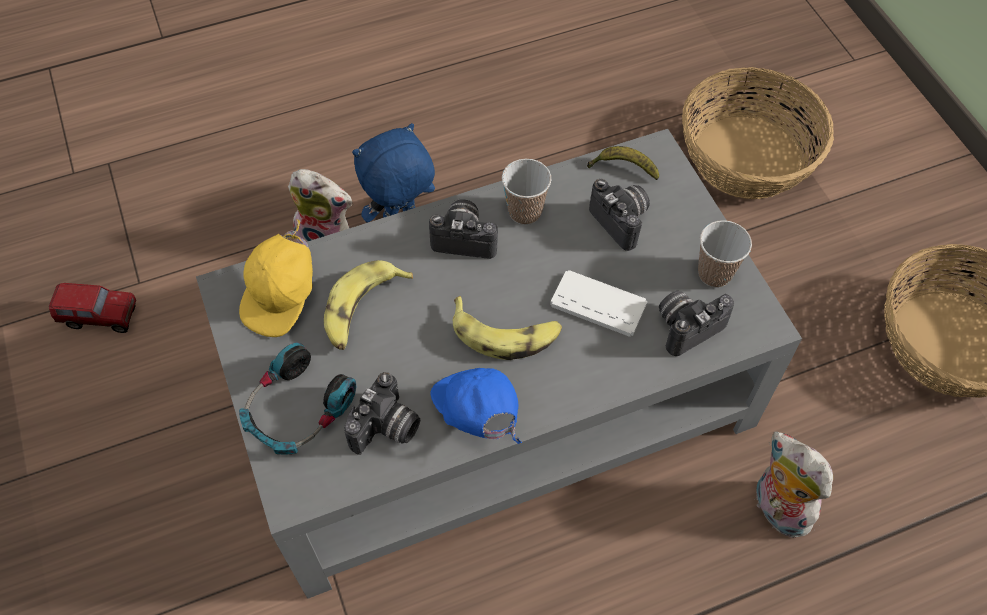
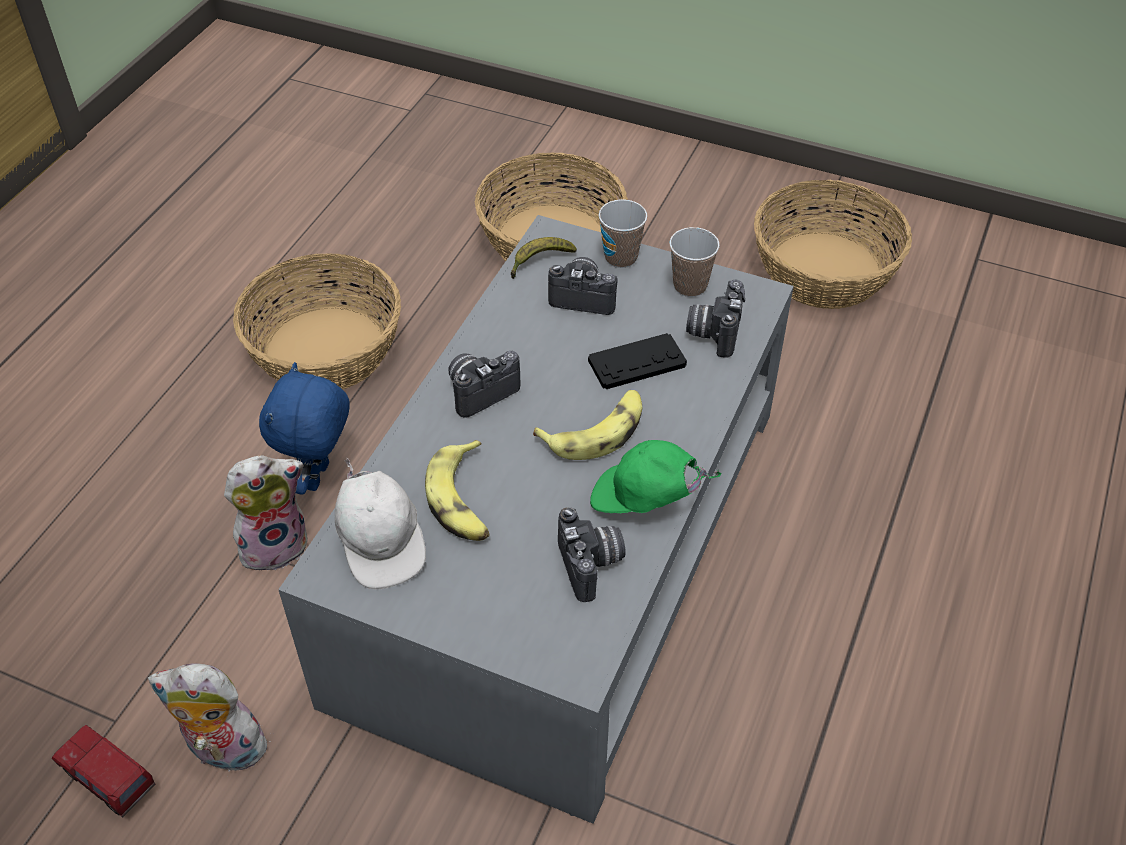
camera: 45 degrees left, 10 degrees down
toy truck [49,283,136,333] -> toy truck turned 105 degrees counterclockwise [52,725,155,817]
yellow cap [239,220,313,337] -> white cap [335,458,426,590]
headphones [239,342,356,454] -> none
blue cap [430,368,522,444] -> green cap [590,440,722,513]
cup [502,159,551,225] -> cup moved to [599,200,648,268]
white game controller [550,270,647,337] -> black game controller [588,333,687,389]
plush toy [756,432,833,538] -> plush toy moved to [148,663,270,772]
none -> basket [233,254,401,389]

